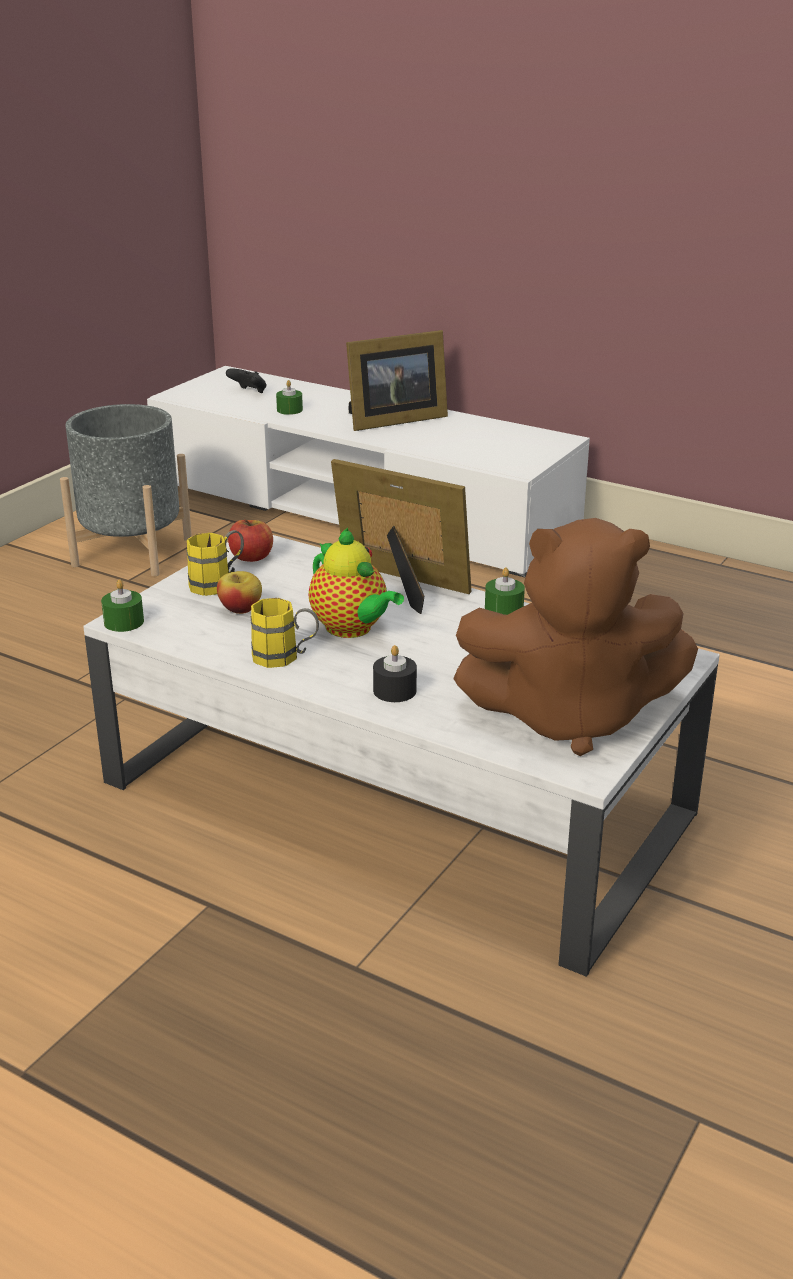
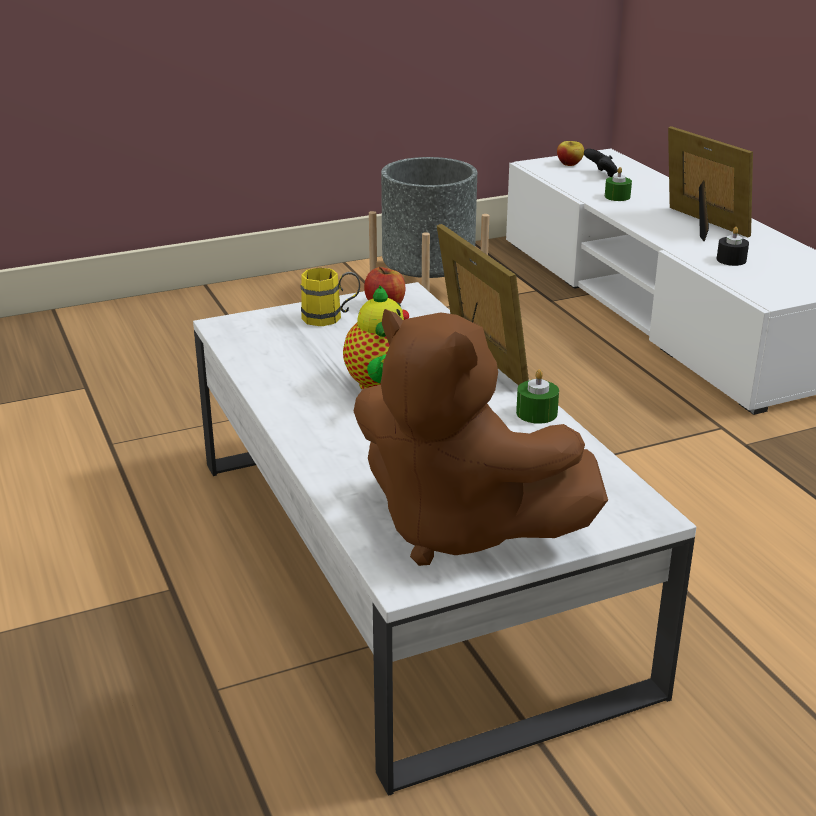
camera: 35 degrees right, 0 degrees up
green candle [101,579,144,632] -> none
apple [217,571,262,614] -> apple moved to [557,141,584,166]
yellow mug [251,598,319,668] -> none
picture frame [346,330,448,431] -> picture frame turned 135 degrees counterclockwise [668,126,753,241]
black candle [373,645,417,702] -> black candle moved to [717,227,749,266]

